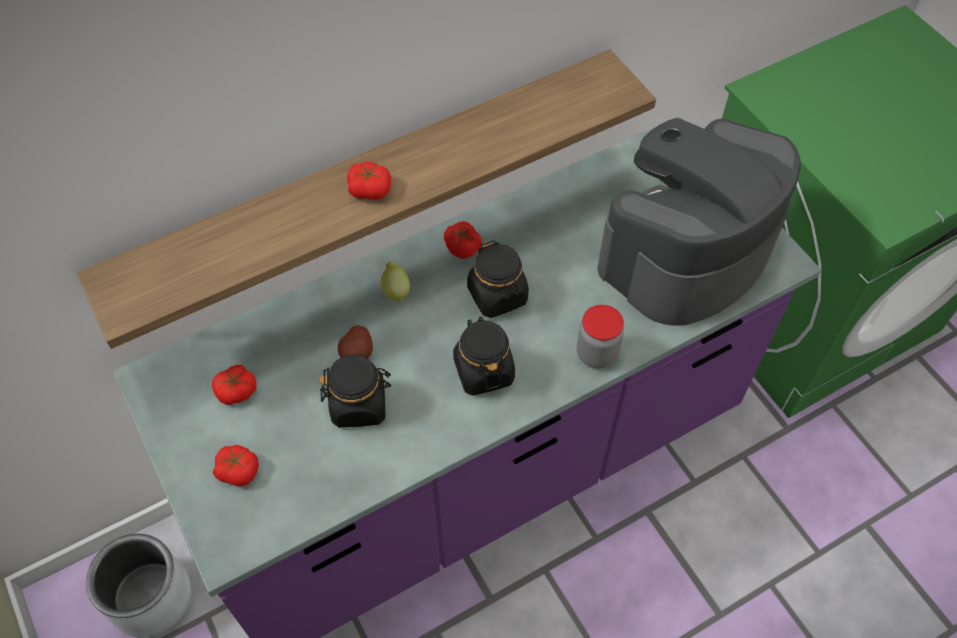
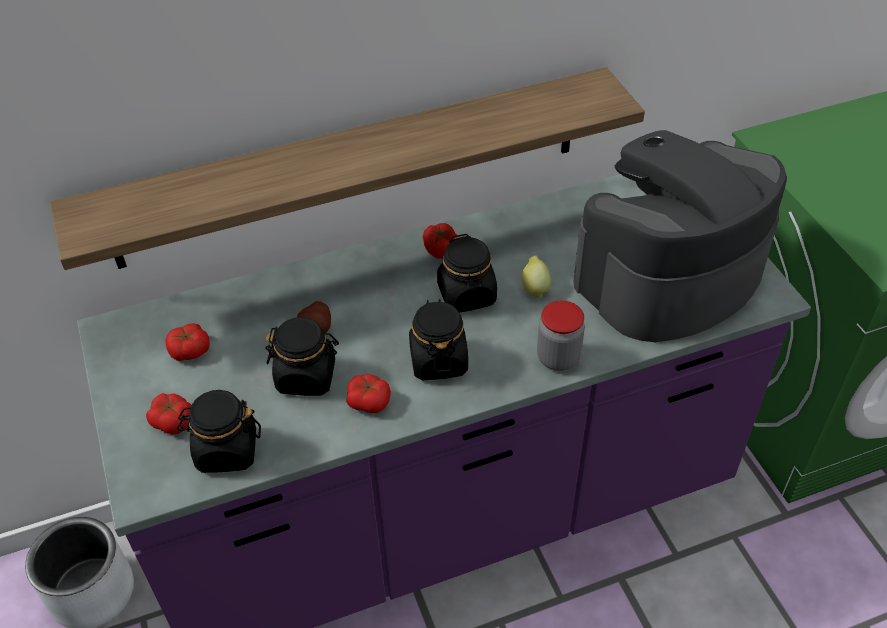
camera: 10 degrees right, 10 degrees down
tomato [347,162,391,200] -> tomato moved to [346,374,391,413]
lemon [381,261,410,302] -> lemon moved to [522,255,551,298]
none -> black jar [177,390,261,473]

